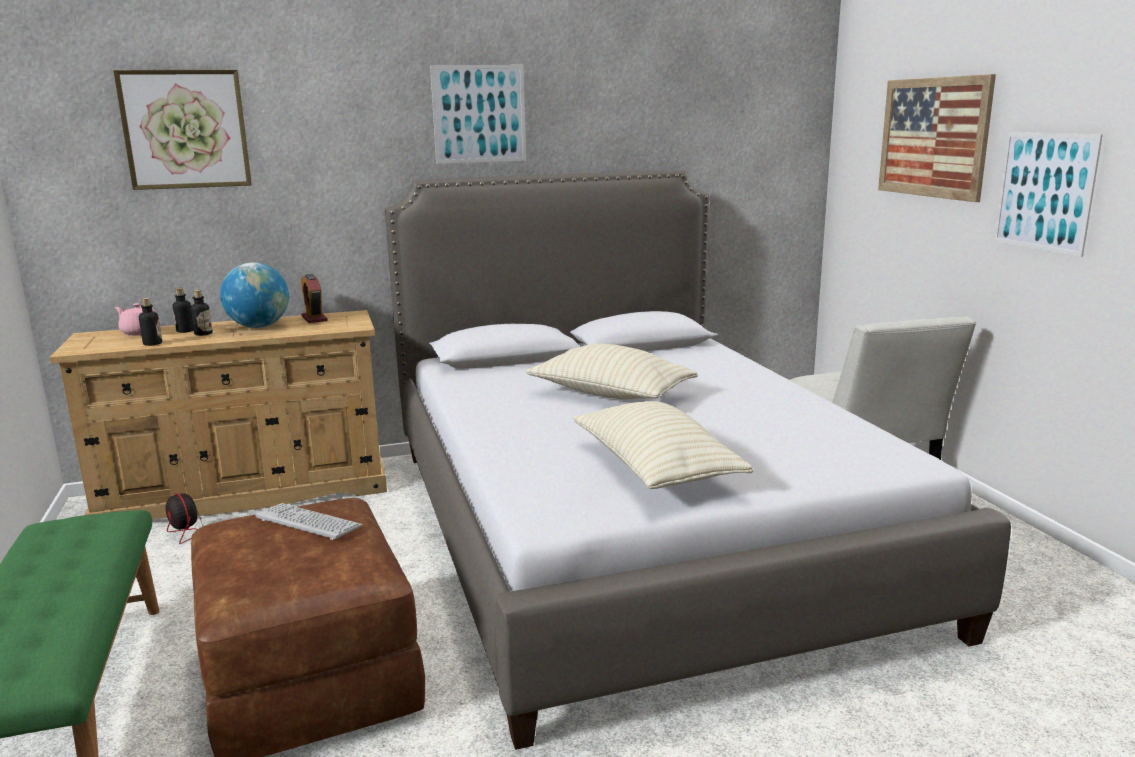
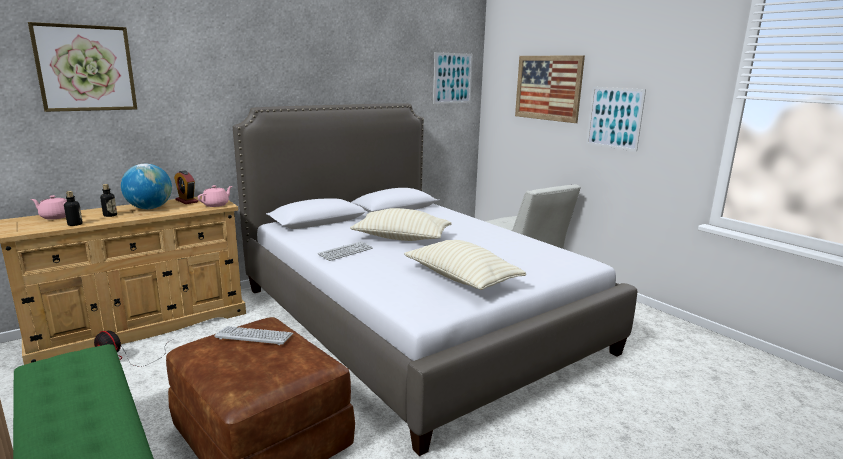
camera: 20 degrees left, 0 degrees up
bottle [173,288,194,333] -> none
picture [430,65,526,164] -> picture moved to [433,52,473,104]
none -> pink teapot [198,185,232,207]
none -> keyboard [318,241,373,261]

